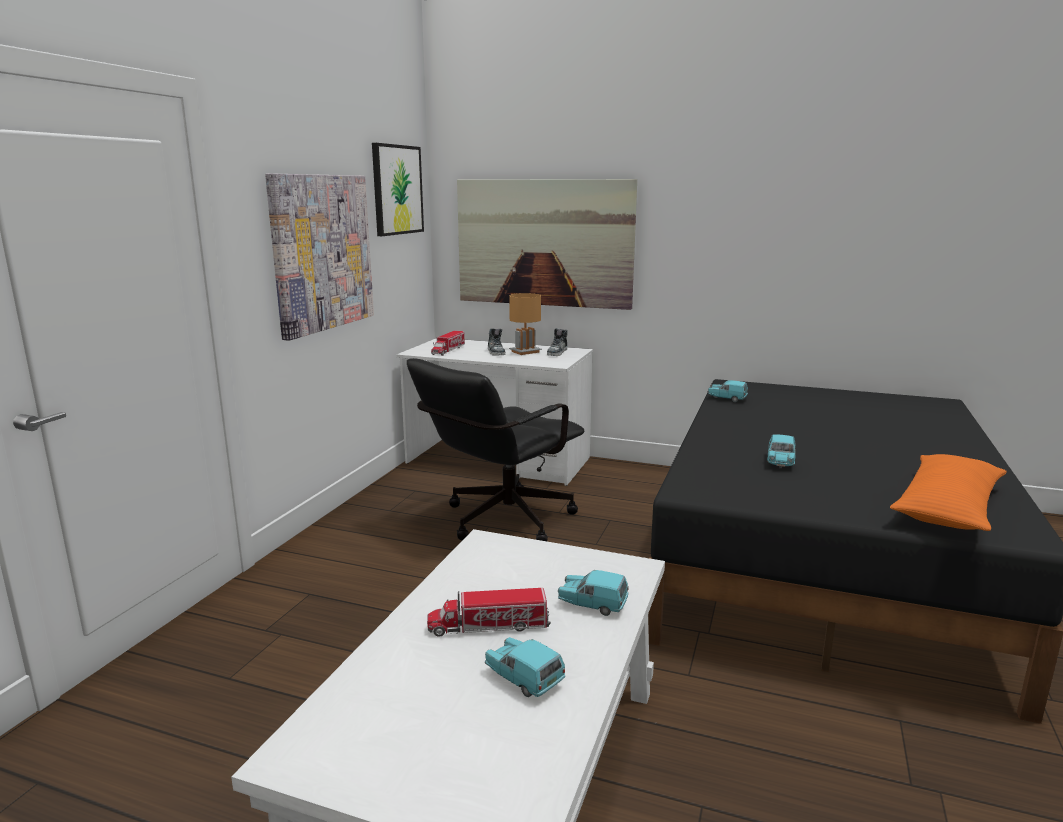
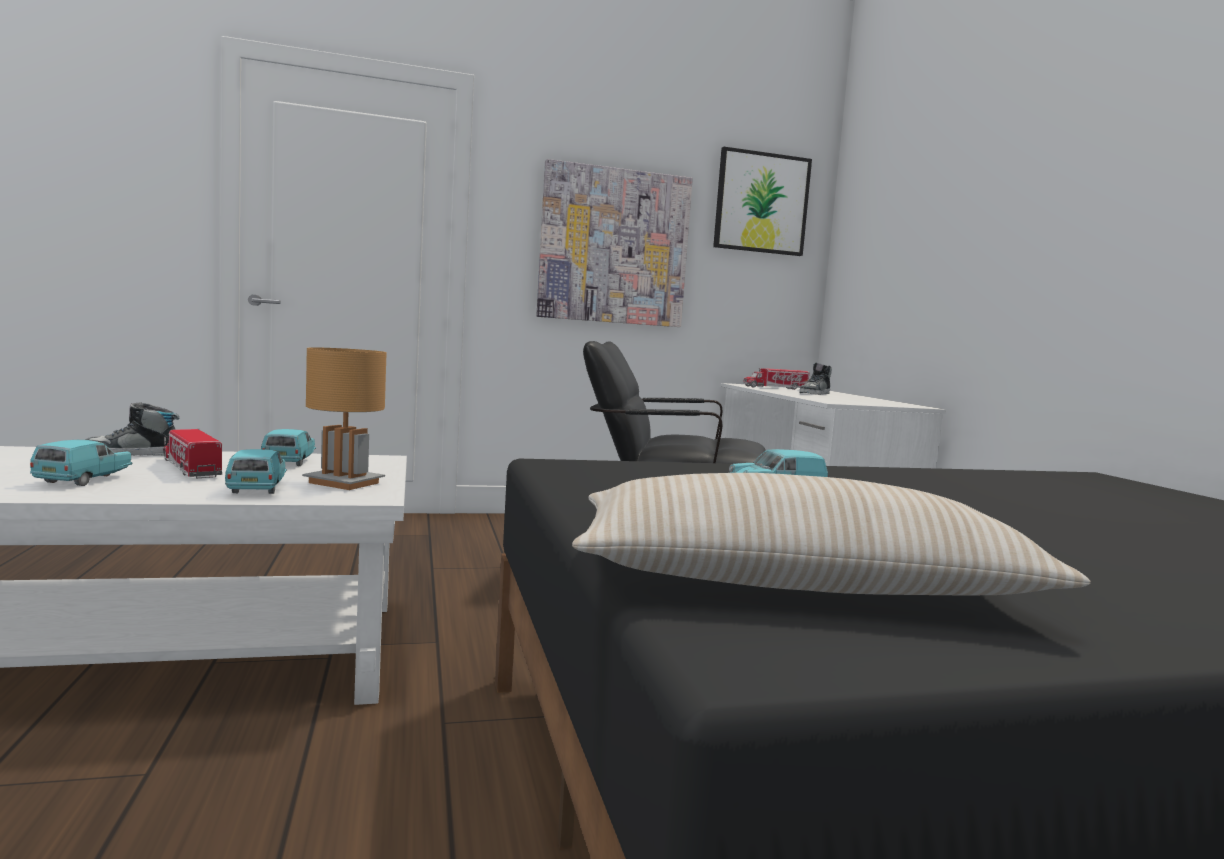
camera: 55 degrees right, 10 degrees down
picture [457,179,637,310] -> none
brown table lamp [509,293,542,355] -> brown table lamp moved to [302,347,387,490]
shoe [547,328,568,356] -> shoe moved to [85,402,180,456]
turquoise toy car [708,380,748,402] -> turquoise toy car moved to [261,429,316,466]
orange pillow [890,454,1007,531] -> beige pillow [572,473,1091,595]

